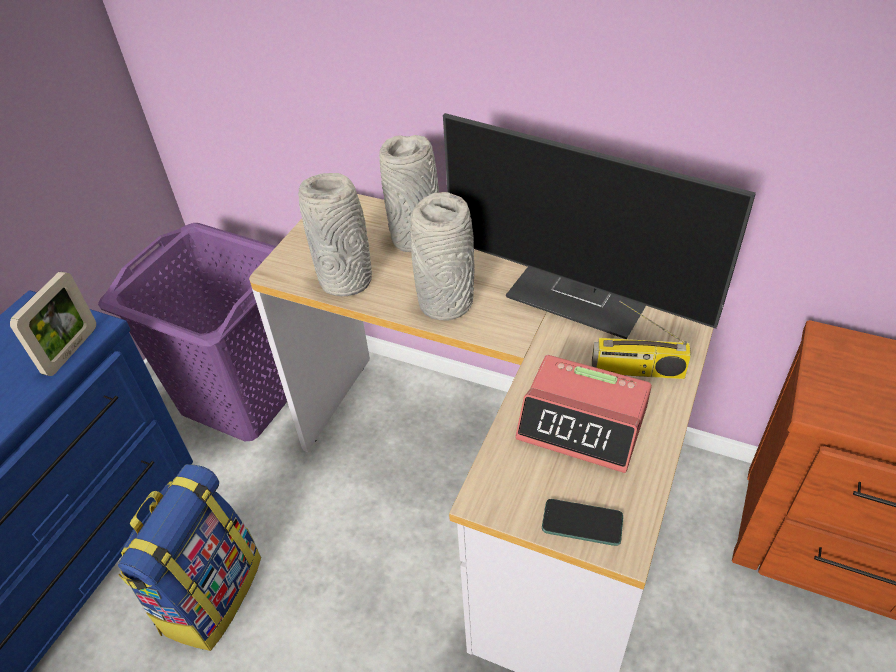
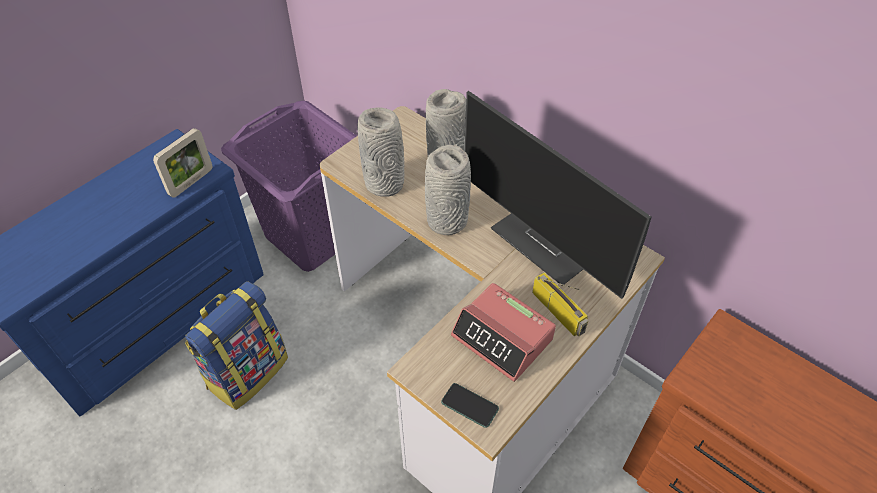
camera: 15 degrees right, 5 degrees up
radio [592,301,691,379] -> radio turned 150 degrees counterclockwise [532,272,588,337]

